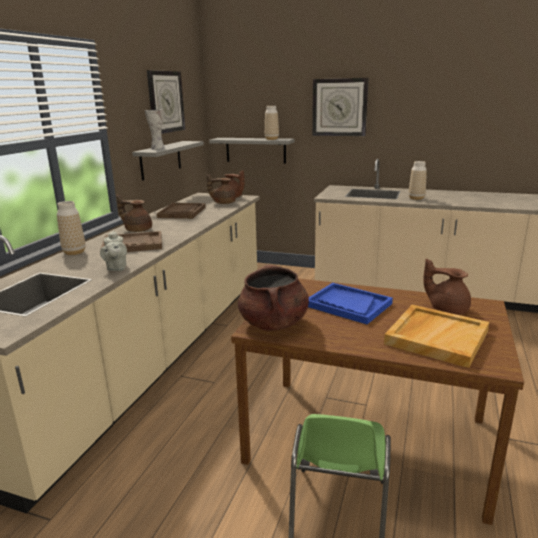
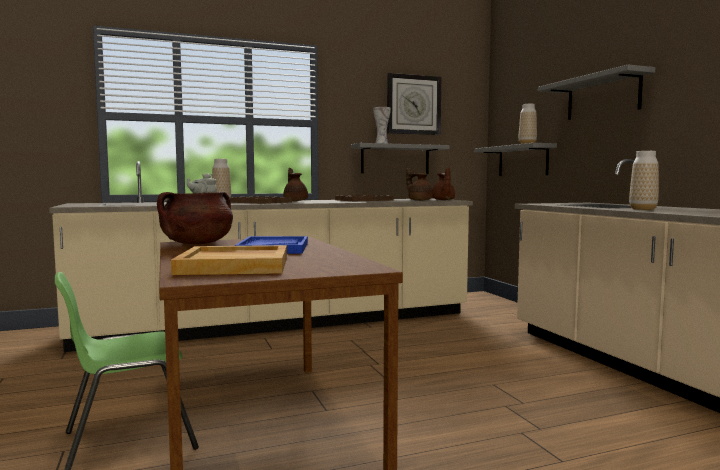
camera: 50 degrees right, 15 degrees down
wall clock [312,78,368,136] -> grey shelf [538,65,655,120]
brown teapot [423,258,471,314] -> none

